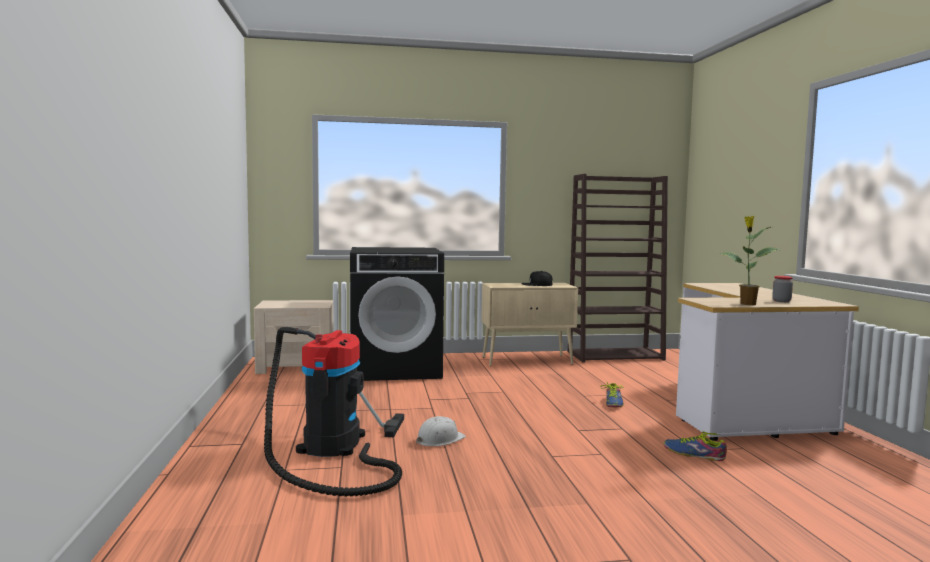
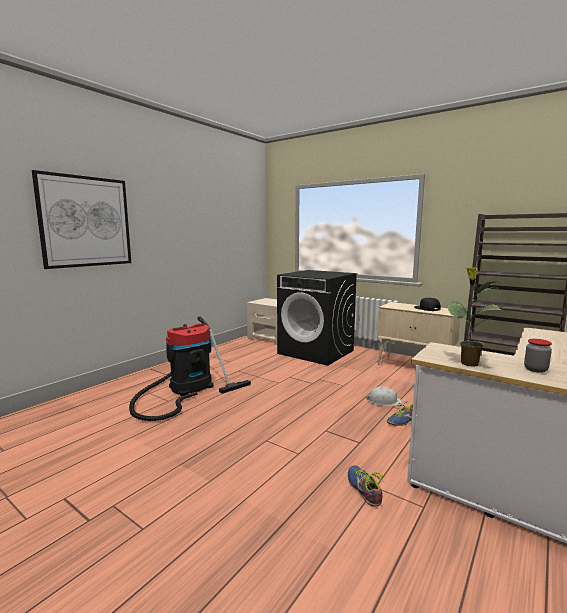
camera: 45 degrees right, 5 degrees up
white hard hat [416,416,466,446] -> white hard hat moved to [366,386,403,406]
none -> picture [32,170,131,269]

